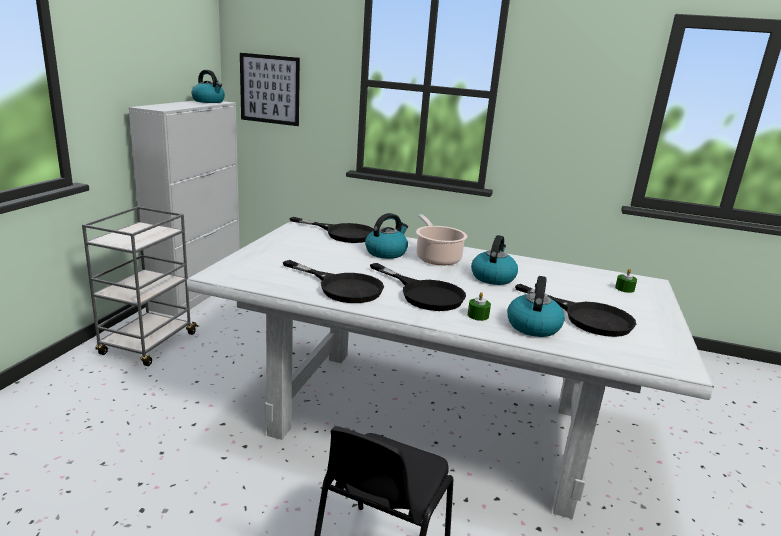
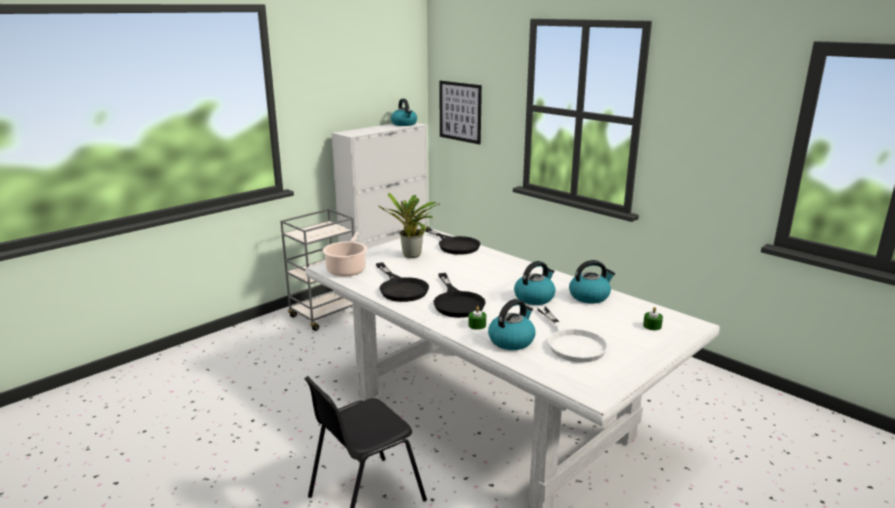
camera: 30 degrees right, 0 degrees up
kettle [365,213,408,259] -> kettle moved to [569,260,615,304]
cooking pot [416,214,467,265] -> cooking pot moved to [323,231,367,277]
black frying pan [515,284,636,337] -> white frying pan [537,306,608,363]
none -> potted plant [378,193,440,258]

